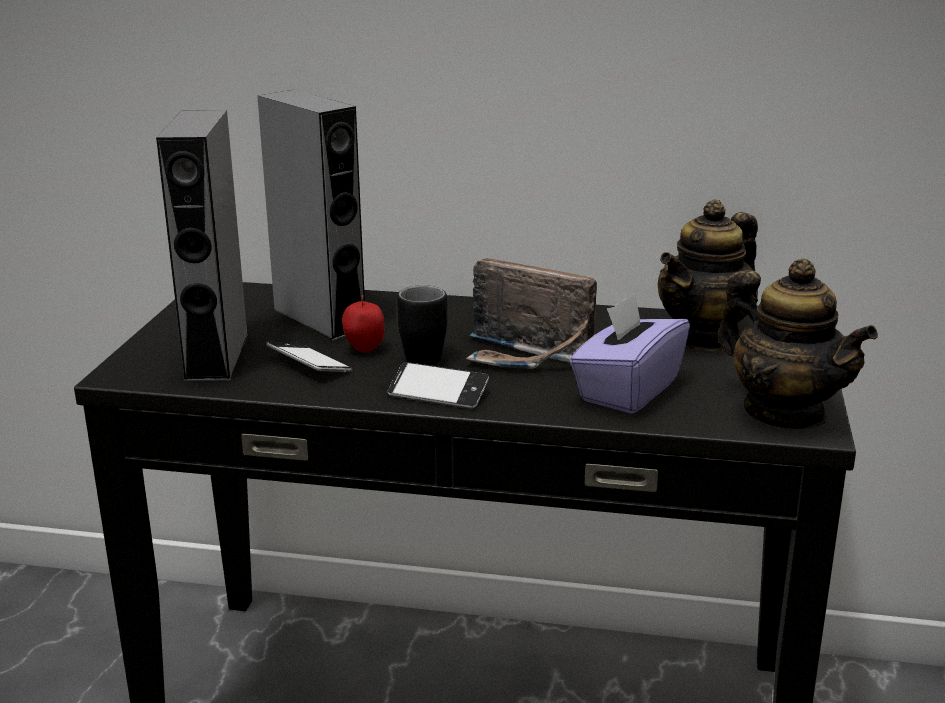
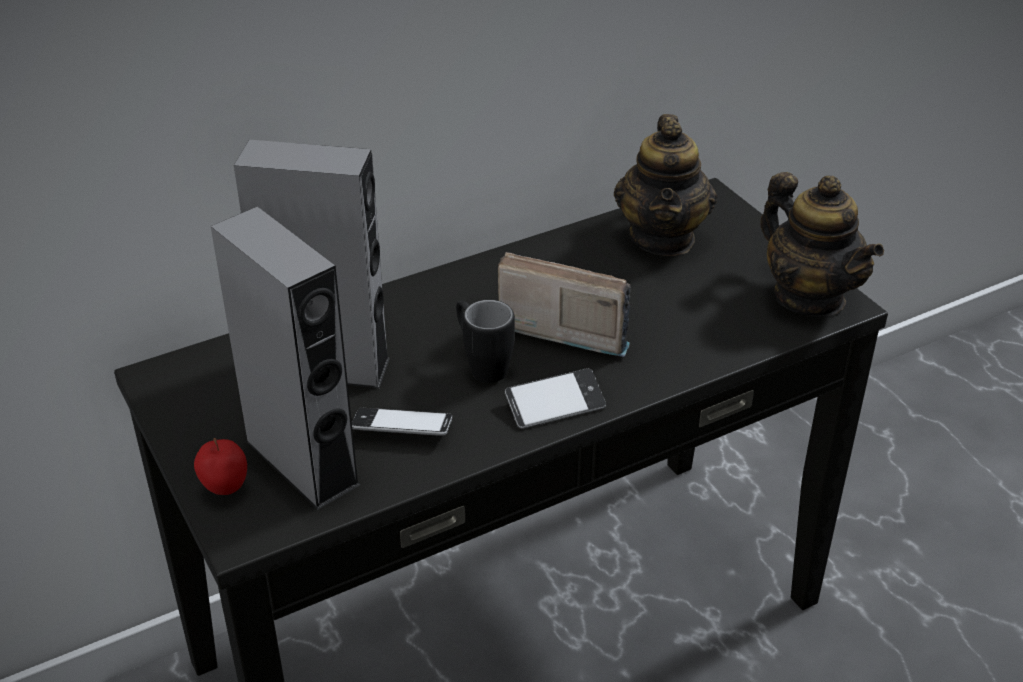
camera: 40 degrees left, 15 degrees up
apple [342,295,385,353] -> apple moved to [194,438,247,495]
radio [466,258,597,369] -> radio turned 150 degrees counterclockwise [498,252,631,357]
purple tissue box [570,293,690,414] -> none
teapot [718,259,878,429] -> teapot turned 45 degrees clockwise [760,172,884,317]

